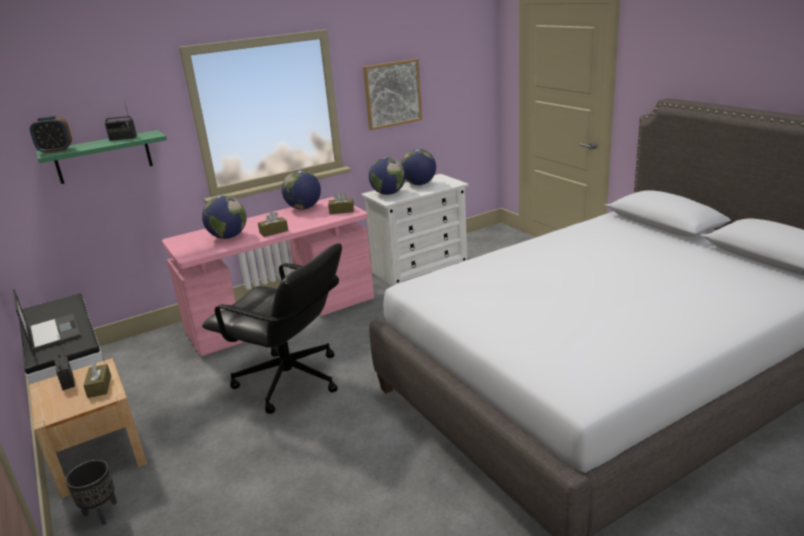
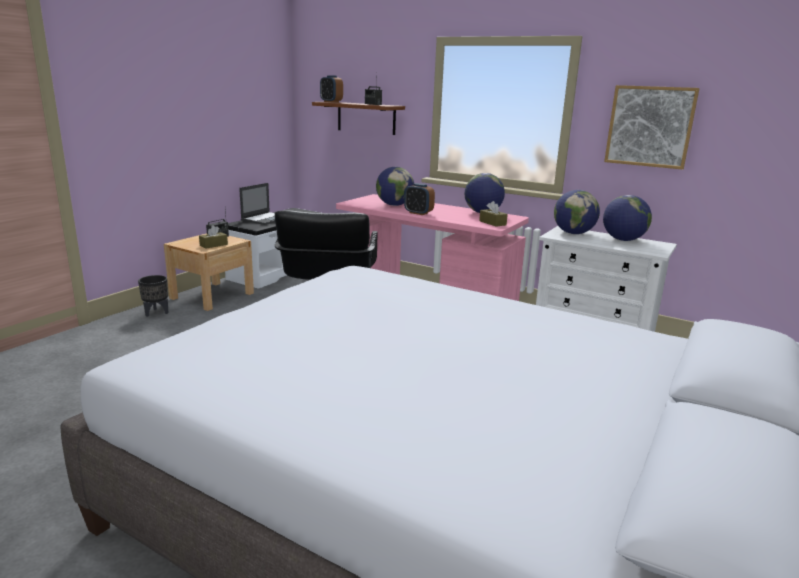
camera: 60 degrees right, 5 degrees down
green shelf [35,130,167,184] -> brown shelf [312,102,405,135]
brown tissue box [258,211,288,237] -> alarm clock [404,183,435,215]

